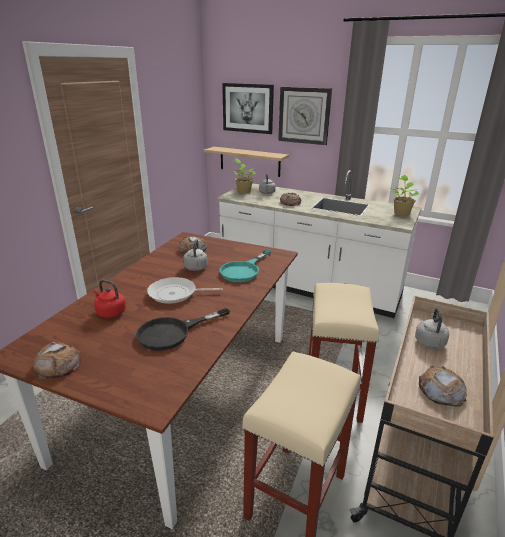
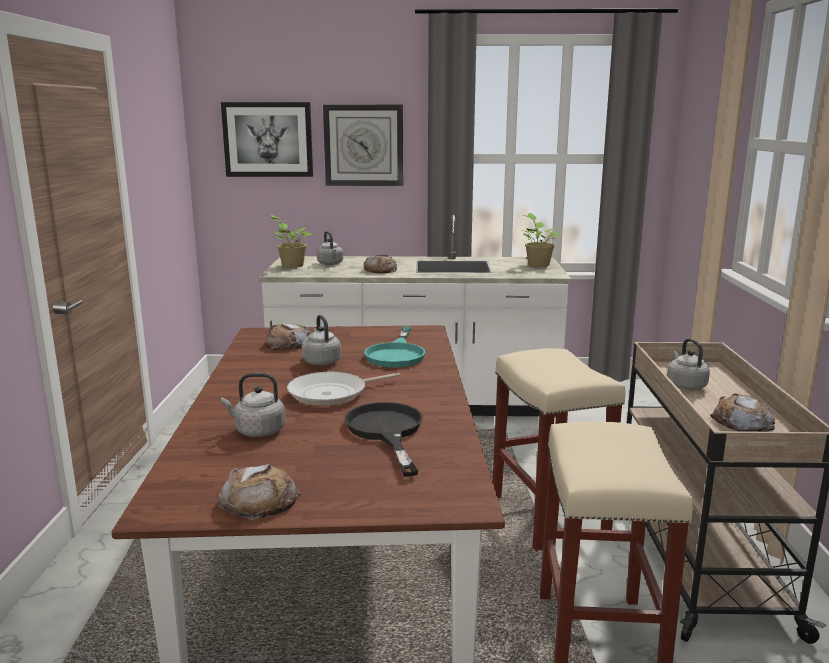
camera: 25 degrees left, 10 degrees down
red kettle [93,280,126,318] -> grey kettle [221,373,285,437]
black frying pan [136,308,230,351] -> black frying pan turned 135 degrees clockwise [345,402,423,477]
shelf [204,147,289,177] -> none

